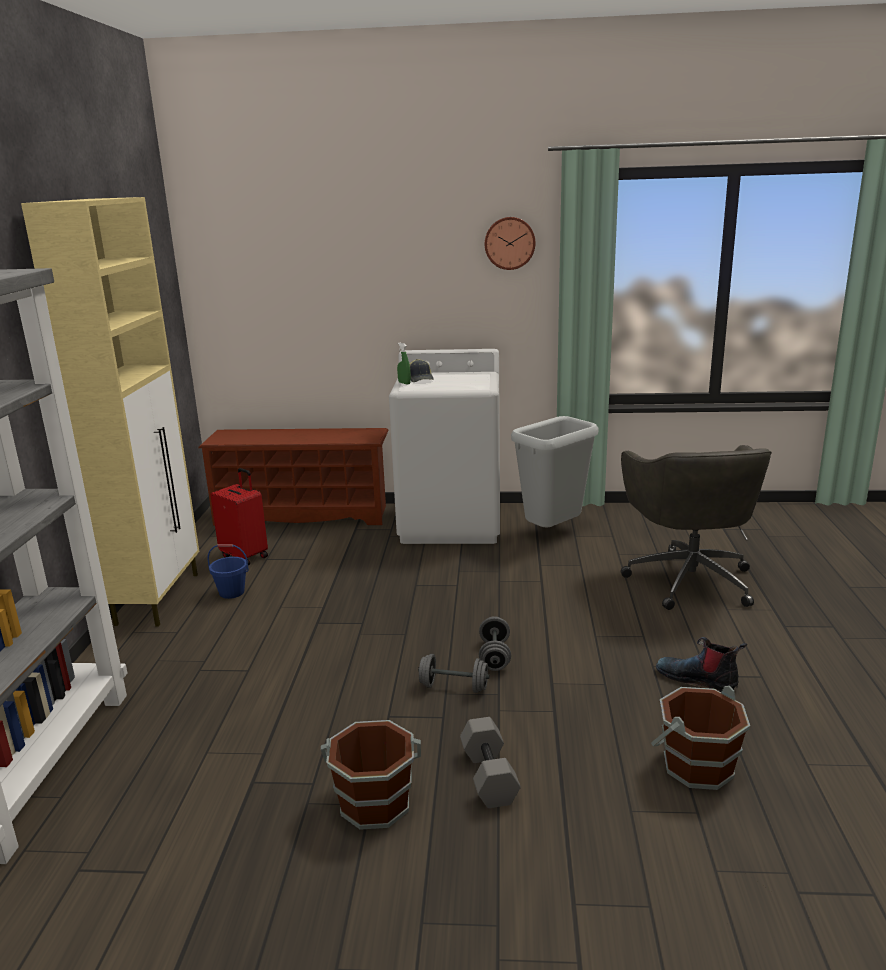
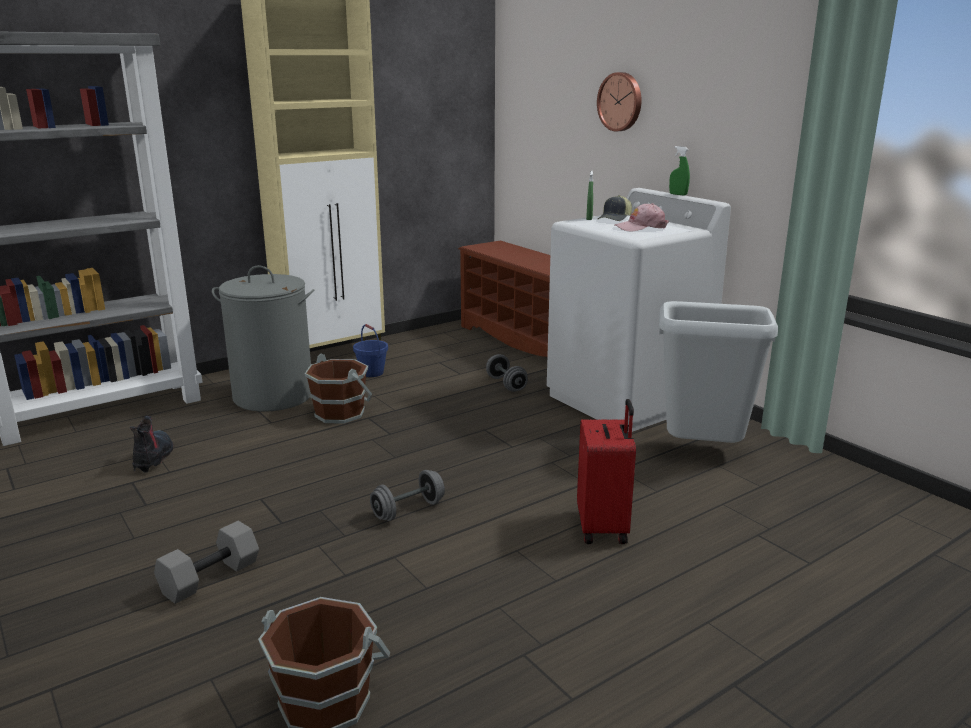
camera: 50 degrees right, 0 degrees up
red suitcase [210,468,268,565] -> red suitcase moved to [577,399,636,544]
brown bucket [321,720,421,830] -> brown bucket moved to [305,353,372,424]
grey dumbbell [418,654,490,693] -> grey dumbbell moved to [486,354,528,392]
wall clock [485,217,536,270] -> wall clock moved to [597,72,642,131]
grey office chair [621,445,772,610] -> none
boot [656,637,747,692] -> boot moved to [130,416,173,473]
none -> grey laundry basket [212,265,314,412]
none -> pink cap [615,203,669,232]
none -> green spray bottle [669,146,690,196]

